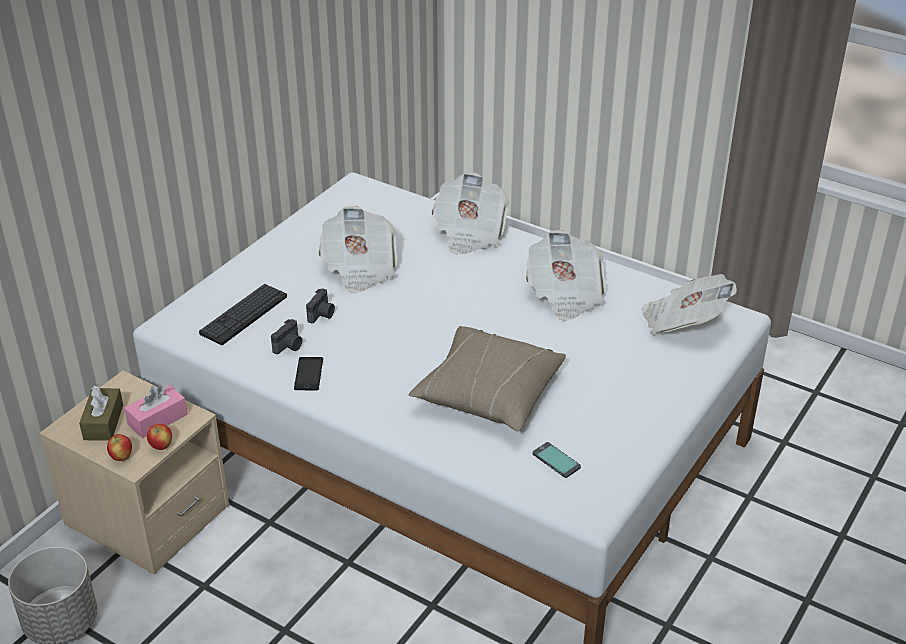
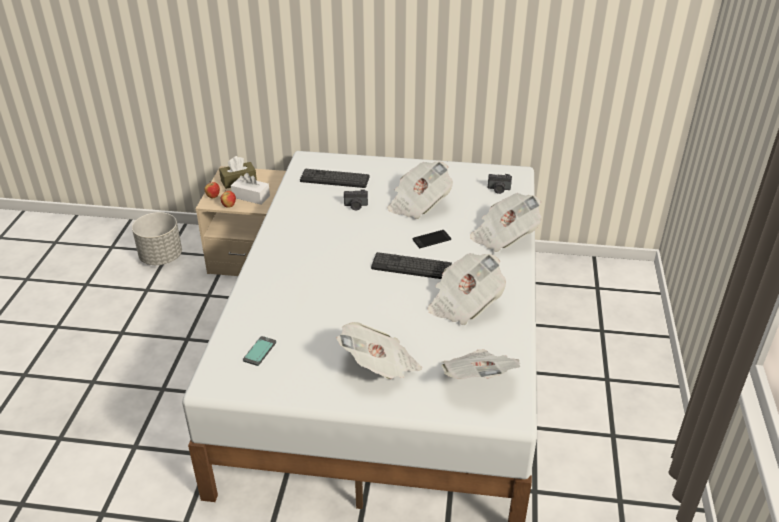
camera: 65 degrees right, 0 degrees up
pink tissue box [124,384,188,439] -> white tissue box [231,173,270,205]
camera [271,319,302,354] -> camera moved to [488,174,512,194]
phone [294,357,323,390] -> phone moved to [412,230,451,248]
beige pillow [408,326,566,432] -> none
none -> newspaper [336,322,422,379]
none -> keyboard [371,252,452,279]

